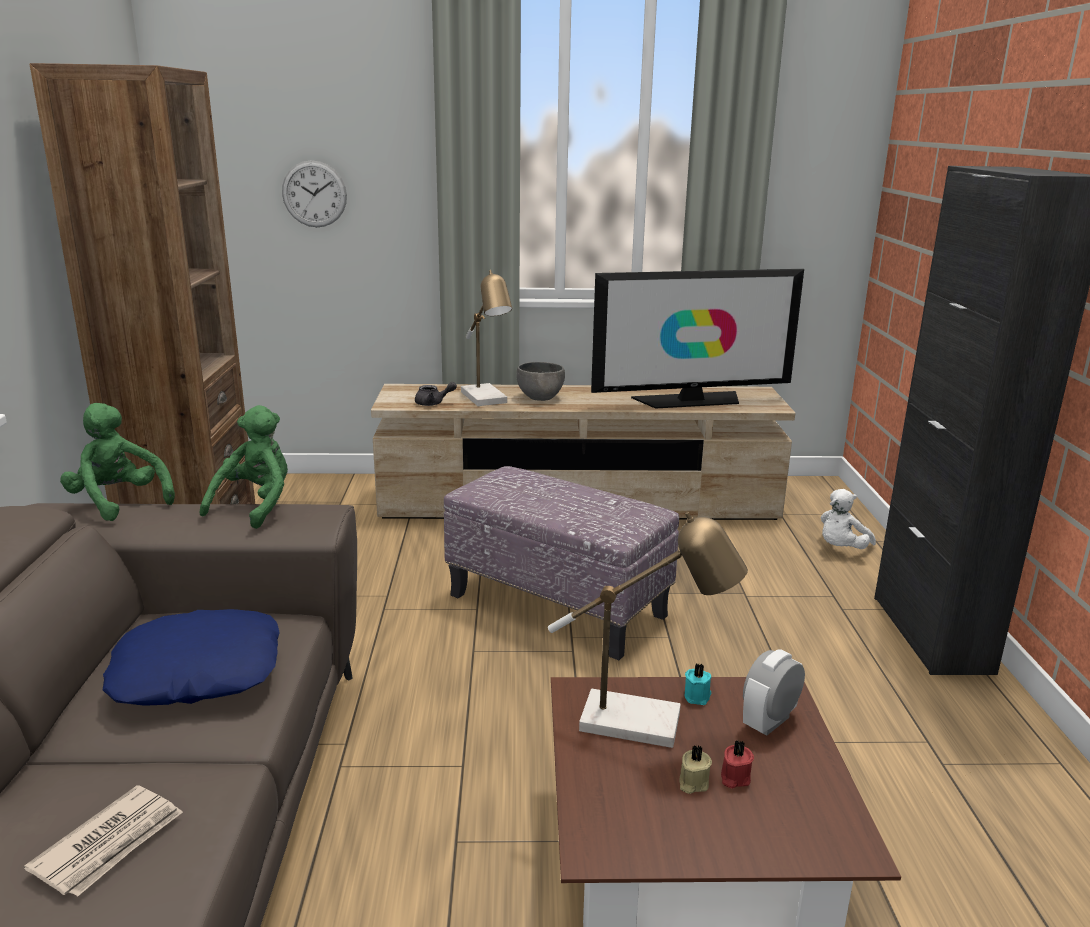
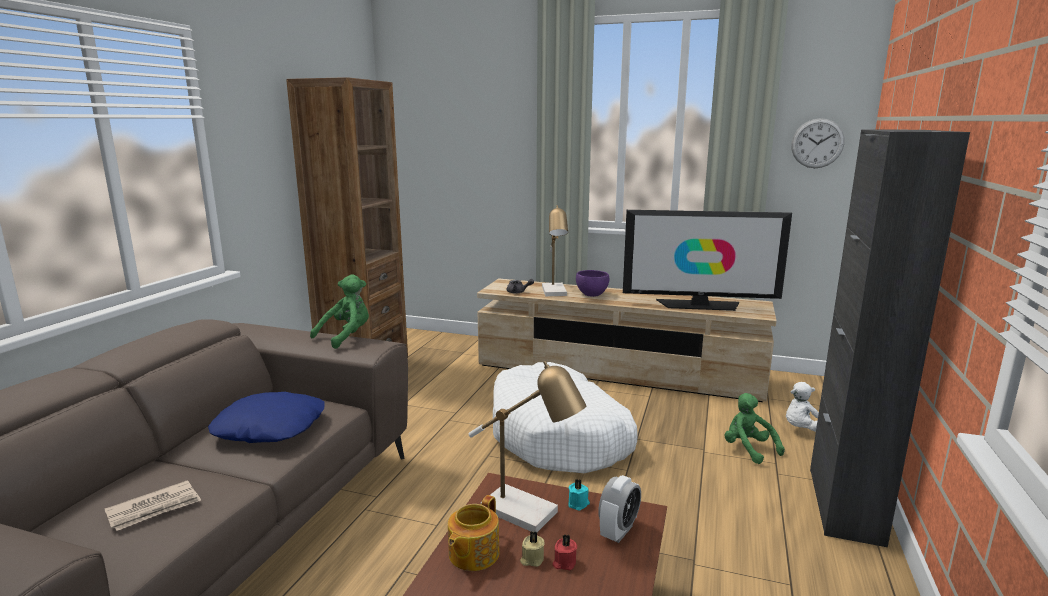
camera: 20 degrees right, 5 degrees down
green plush toy [60,403,175,521] -> green plush toy moved to [725,393,785,464]
wall clock [282,160,347,227] -> wall clock moved to [791,118,845,168]
ottoman [444,466,679,660] -> white dog bed [493,362,638,473]
grey bowl [516,362,565,401] -> purple bowl [576,270,609,297]
alarm clock [743,649,805,736] -> alarm clock turned 150 degrees clockwise [598,475,641,543]
none -> teapot [448,495,500,571]

